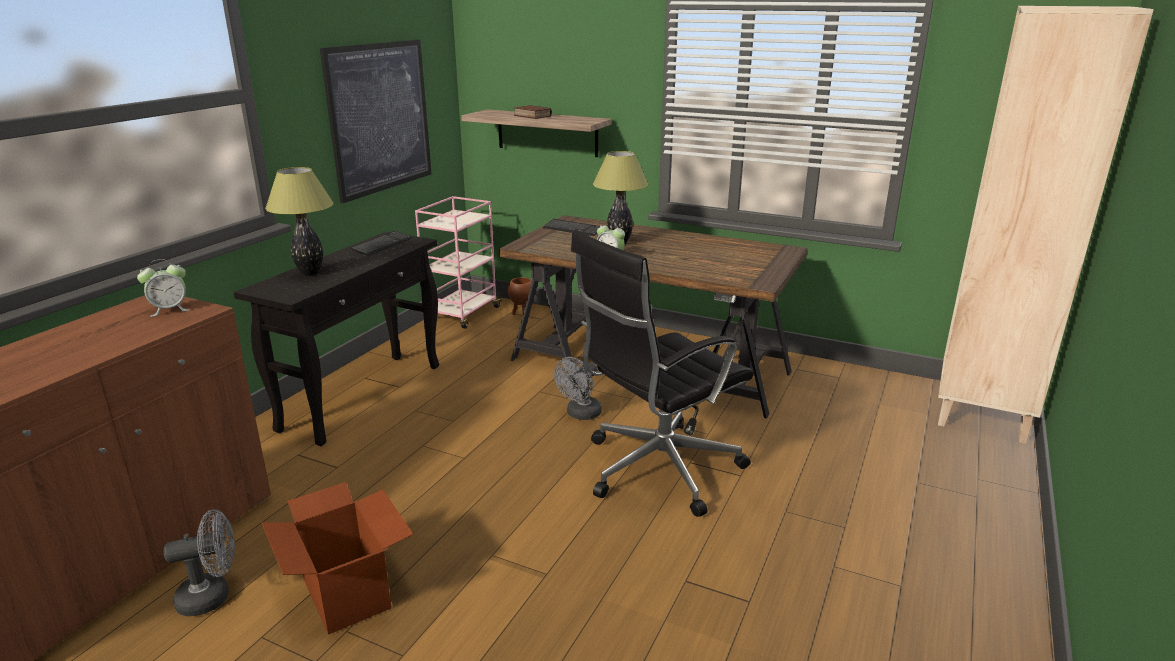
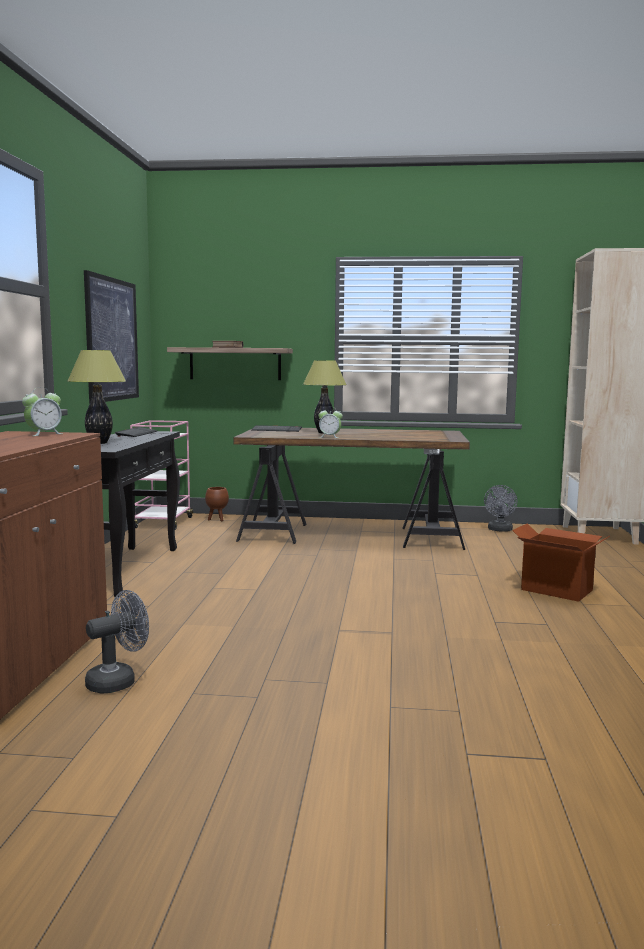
camera: 20 degrees left, 15 degrees down
cardboard box [262,482,413,635] -> cardboard box moved to [512,524,610,602]
grey fan [554,357,602,420] -> grey fan moved to [484,485,517,532]
black office chair [571,230,754,517] -> none

